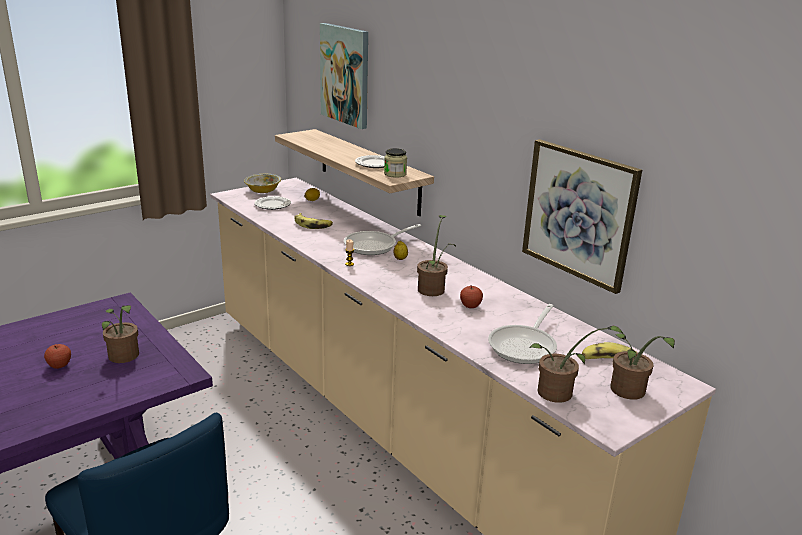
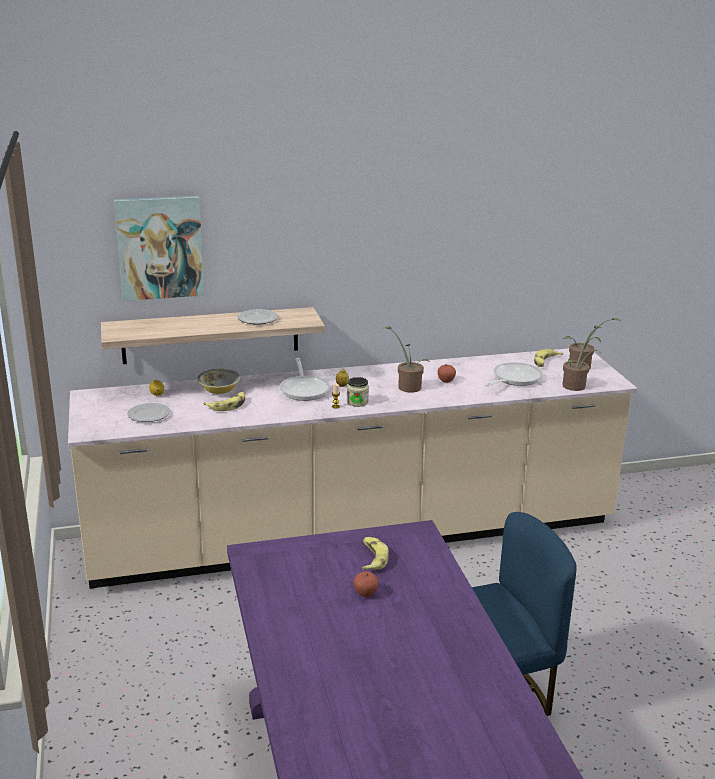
camera: 65 degrees left, 0 degrees up
potted plant [102,305,139,363] -> banana [362,537,389,570]
bowl [244,174,281,193] -> bowl moved to [198,368,241,394]
jar [384,148,407,178] -> jar moved to [347,377,369,407]
frying pan [488,304,557,364] -> frying pan turned 105 degrees counterclockwise [485,362,543,387]
picture [522,139,642,294] -> none

